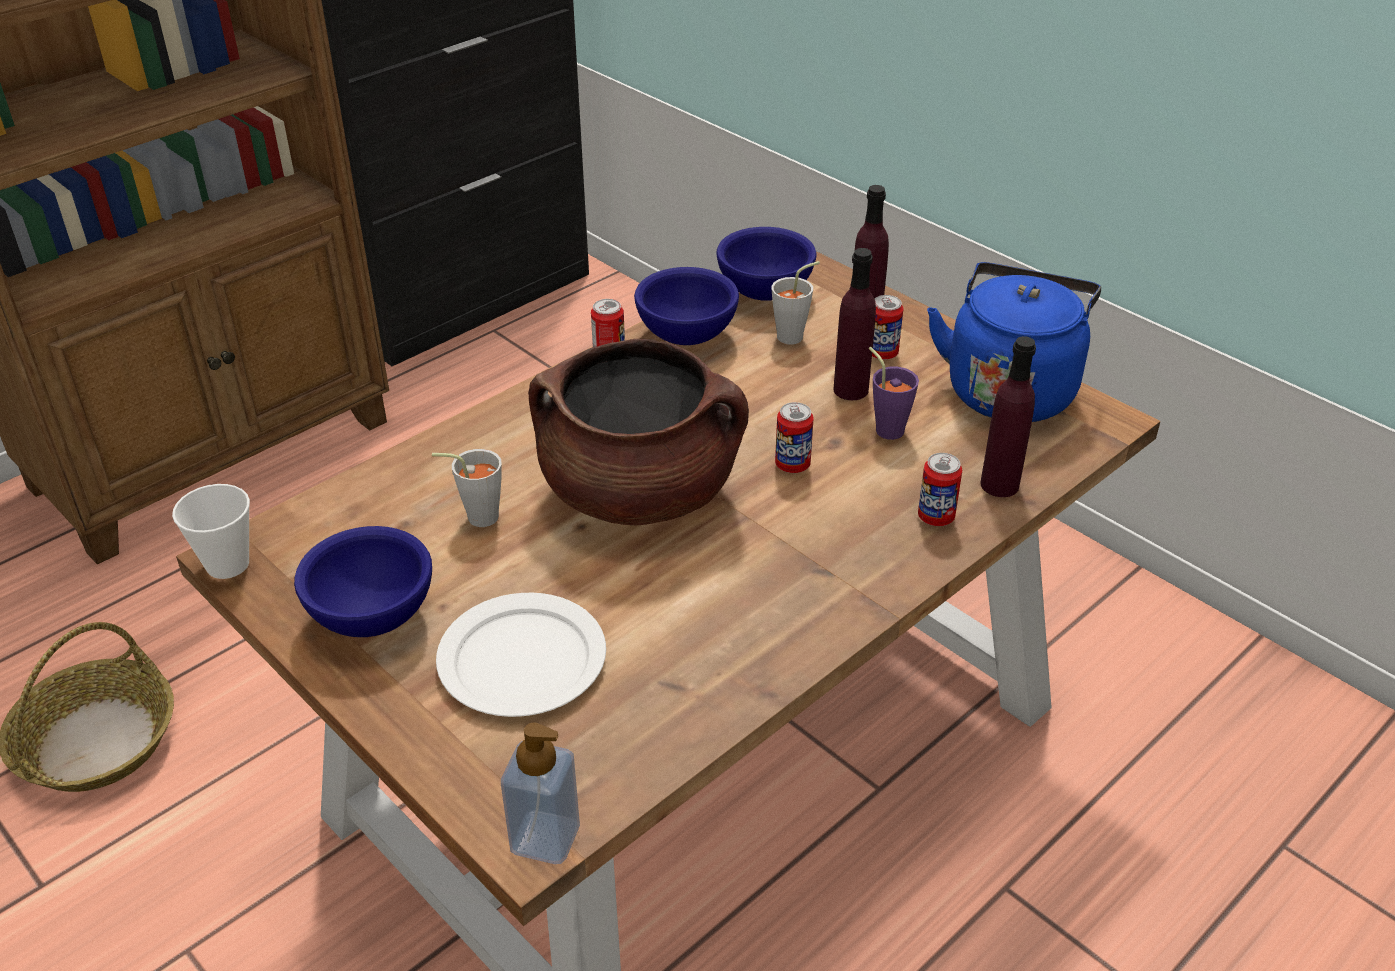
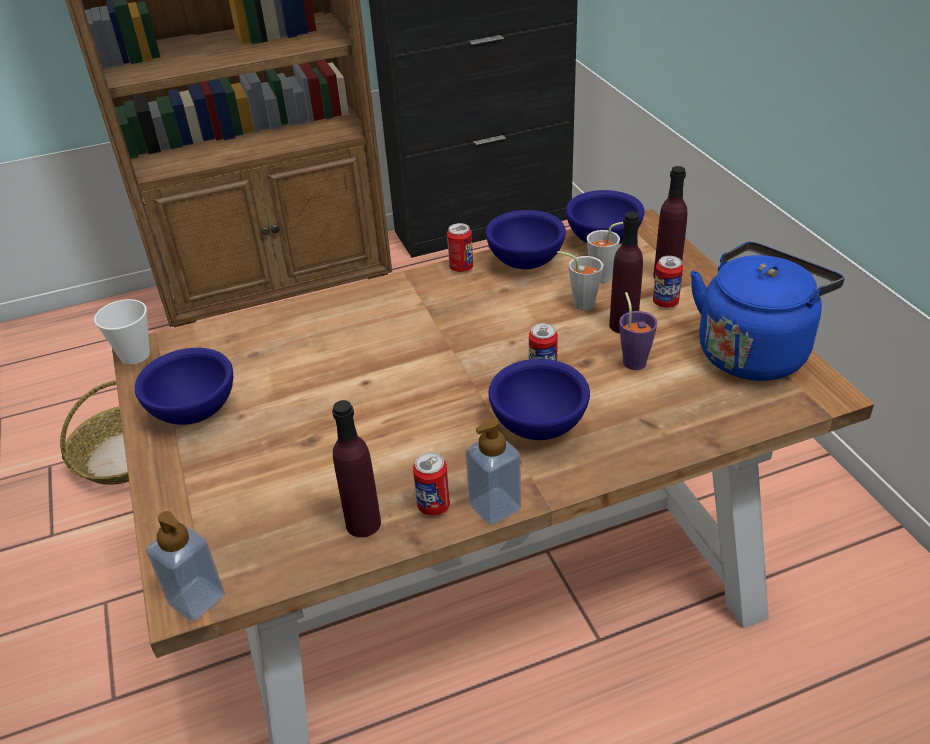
camera: 25 degrees right, 0 degrees up
grey cup [432,449,502,527] -> grey cup moved to [557,251,603,311]
white plate [436,593,606,717] -> none
brown cooking pot [528,339,749,525] -> none
can [918,453,962,526] -> can moved to [413,452,450,516]
purple bottle [980,336,1036,497] -> purple bottle moved to [332,400,381,537]
none -> soap dispenser [466,418,521,525]
none -> blue bowl [488,359,590,440]

